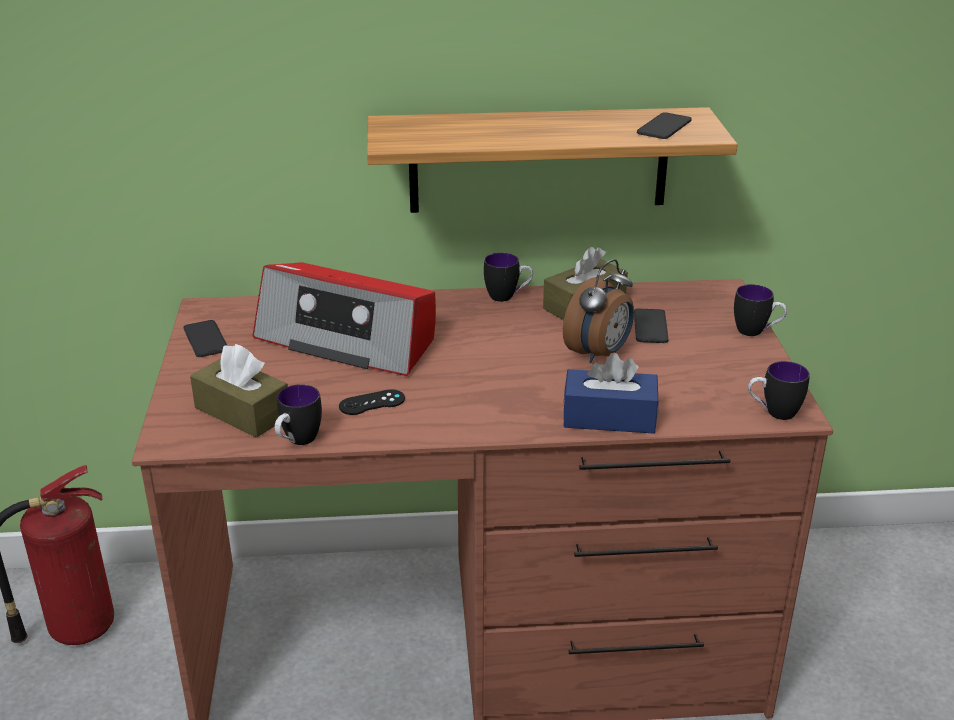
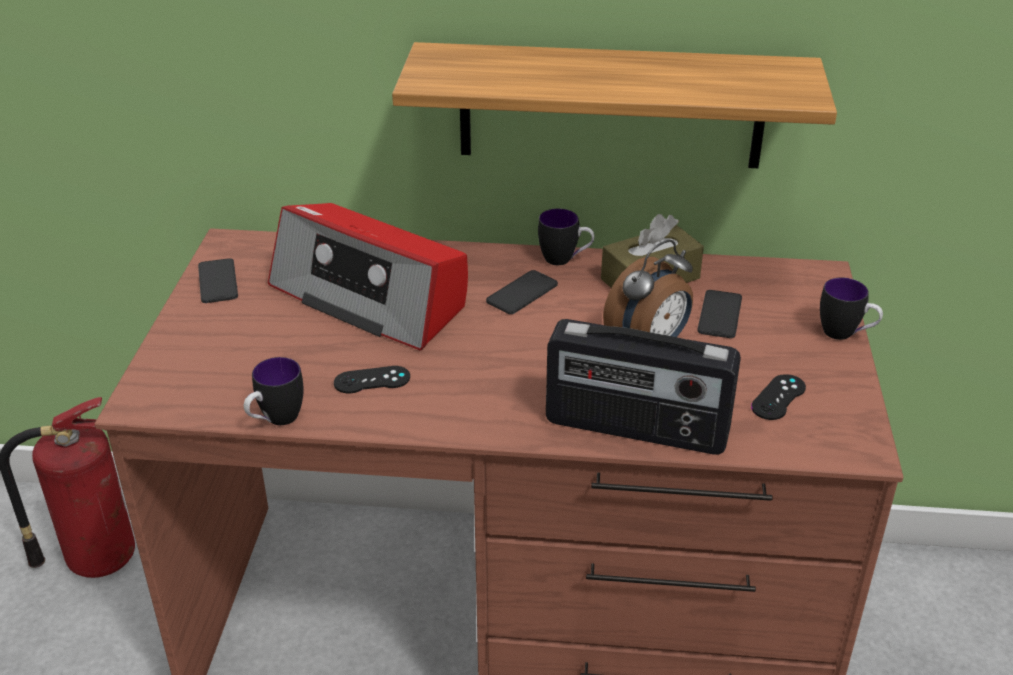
camera: 10 degrees right, 5 degrees up
brown tissue box [190,344,288,438] -> none
blue tissue box [563,353,658,434] -> radio [546,319,741,455]
phone [637,112,692,139] -> phone moved to [486,270,558,314]
mug [748,361,810,420] -> none
none -> black game controller [751,374,806,420]

